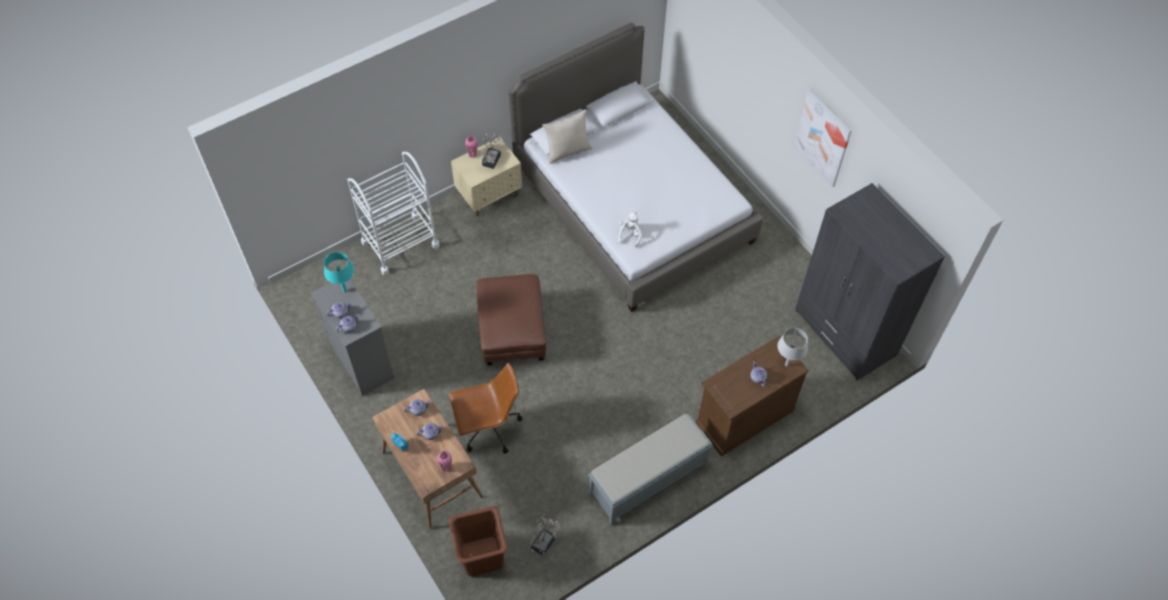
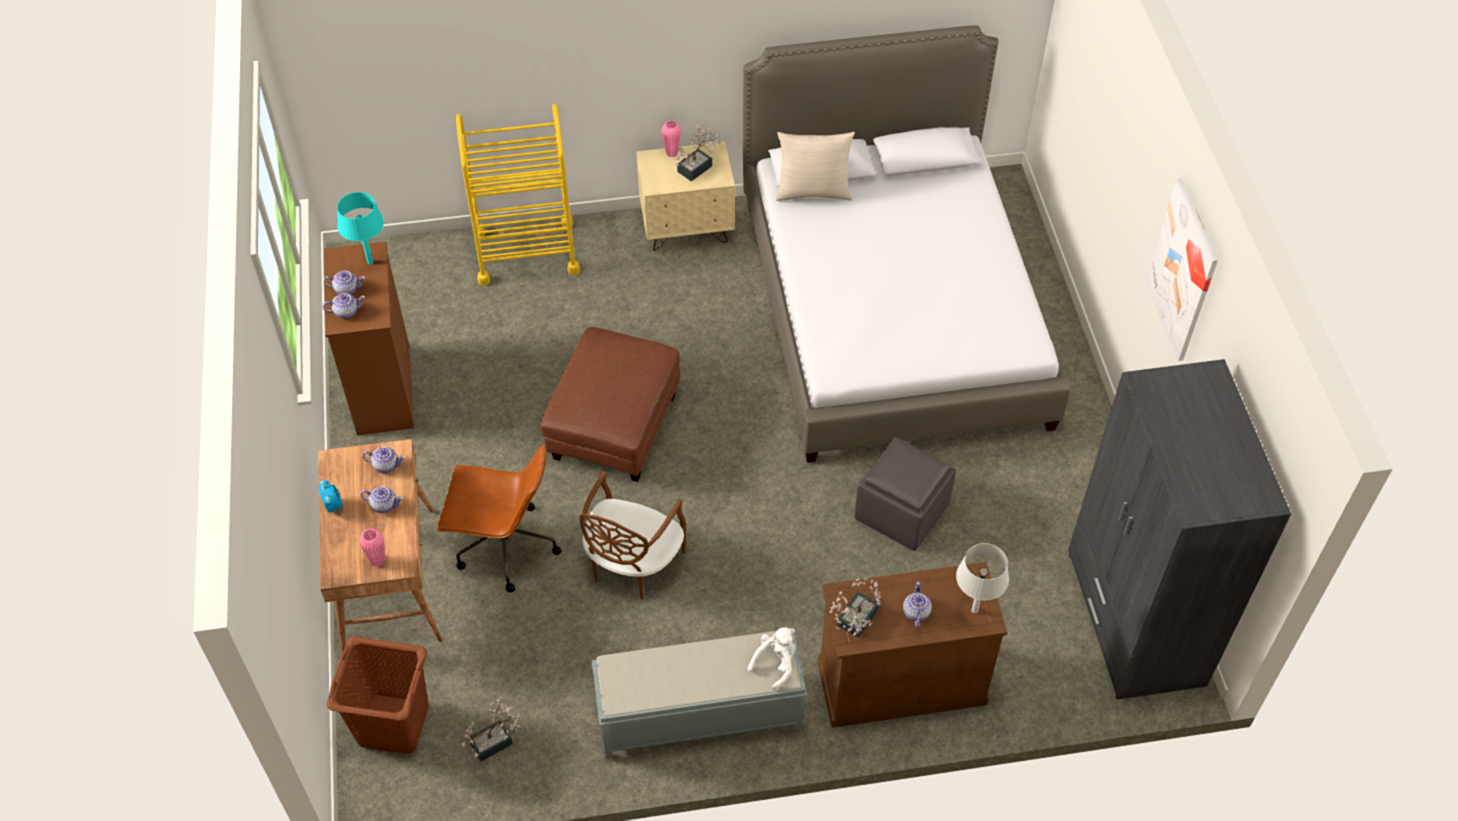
camera: 25 degrees right, 5 degrees down
grey dresser [311,279,394,396] -> brown dresser [324,241,414,435]
white cart [347,152,440,275] -> yellow cart [456,104,580,286]
white plush toy [618,212,642,247] -> white plush toy moved to [748,628,795,690]
none -> brown chair [580,471,686,600]
none -> potted plant [829,578,881,638]
none -> grey ottoman [855,437,956,551]

